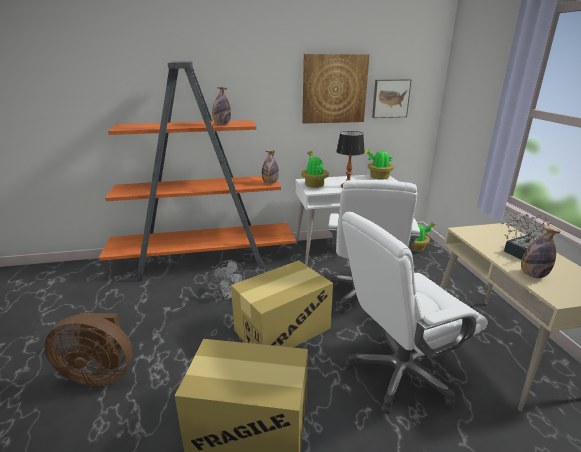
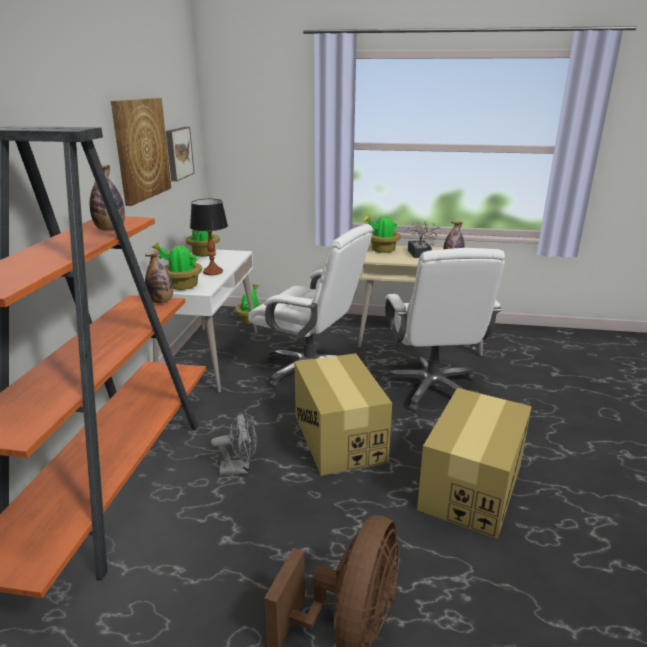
camera: 70 degrees left, 0 degrees up
none -> potted plant [363,214,401,253]

